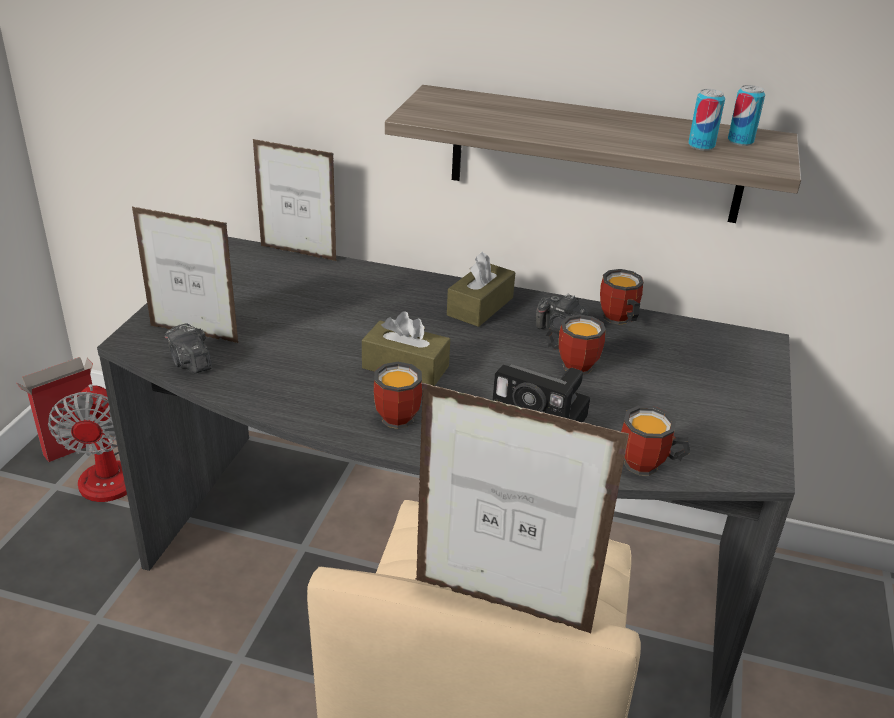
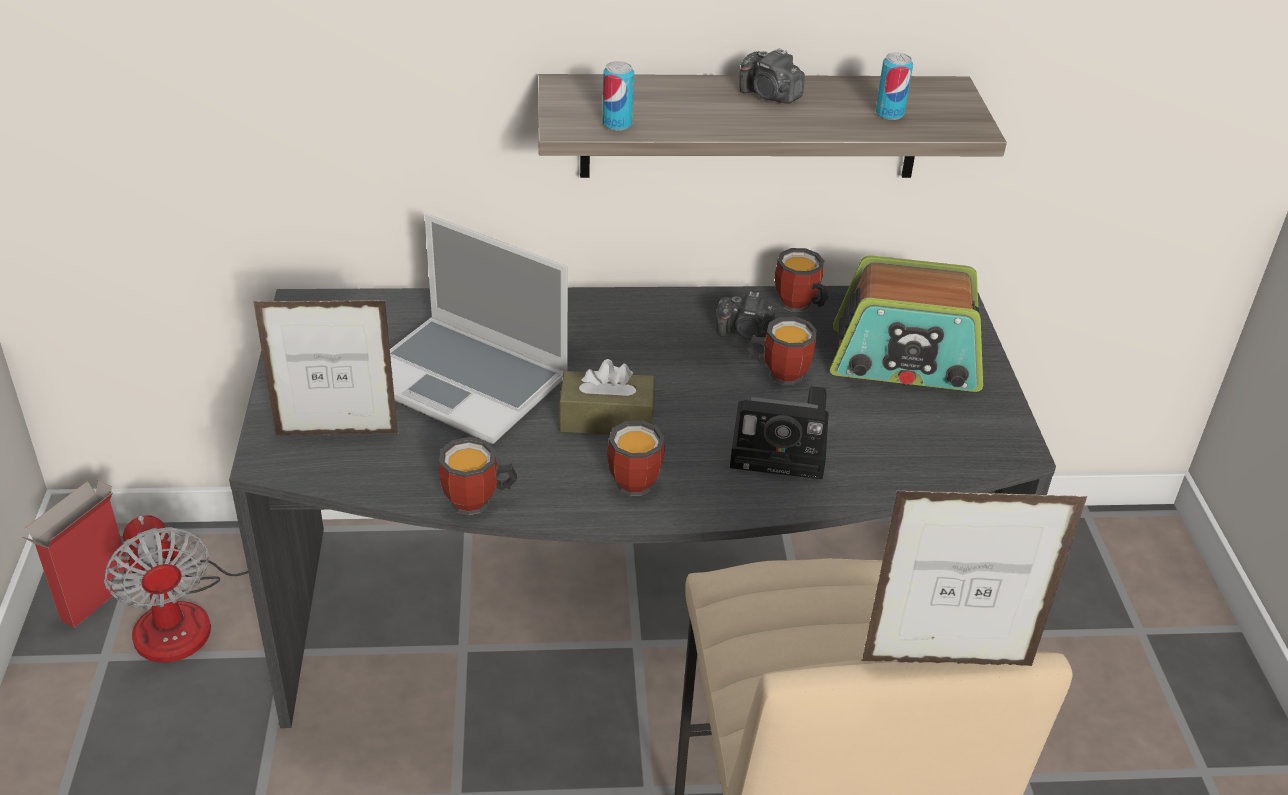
camera: 20 degrees left, 5 degrees up
camera [165,323,212,373] -> camera moved to [739,48,805,104]
picture frame [253,139,337,261] -> none
brown tissue box [447,251,515,327] -> none
mug [621,406,690,476] -> mug moved to [439,437,517,515]
can [728,85,765,146] -> can moved to [602,61,634,131]
none -> laptop [390,214,568,444]
none -> radio [830,255,983,392]

